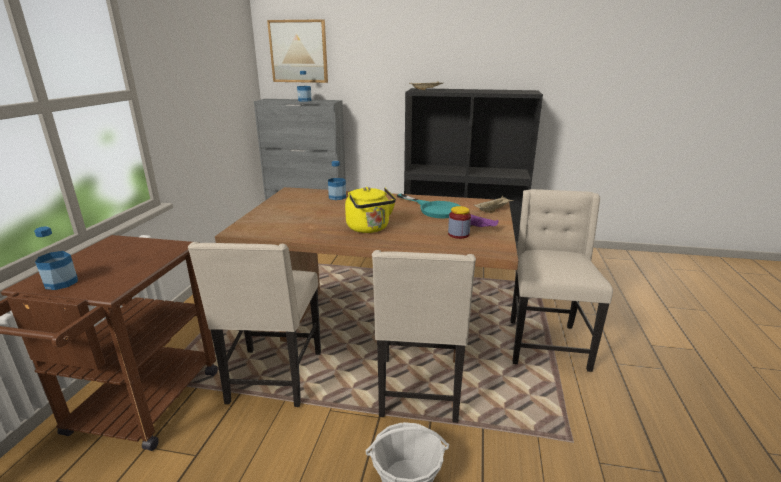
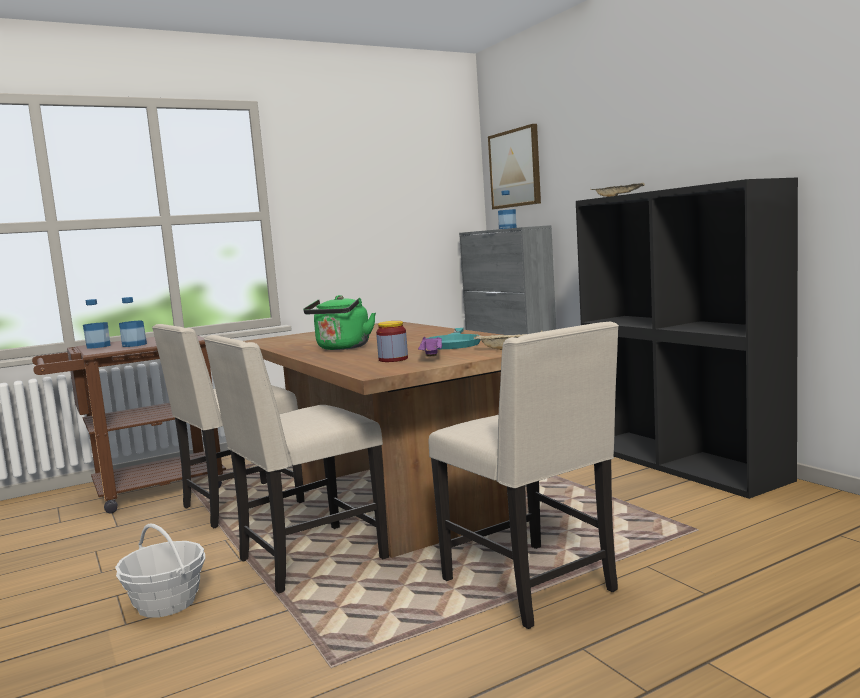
camera: 50 degrees right, 15 degrees down
bottle [328,161,346,200] -> bottle moved to [119,297,147,347]
yellow kettle [345,187,396,233] -> green kettle [303,295,376,350]
beige chair [510,189,613,372] -> beige chair turned 90 degrees clockwise [429,322,619,629]

